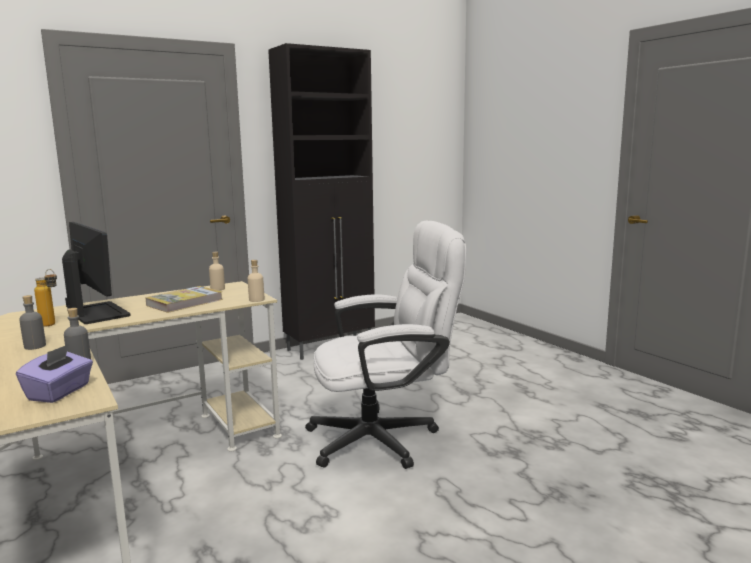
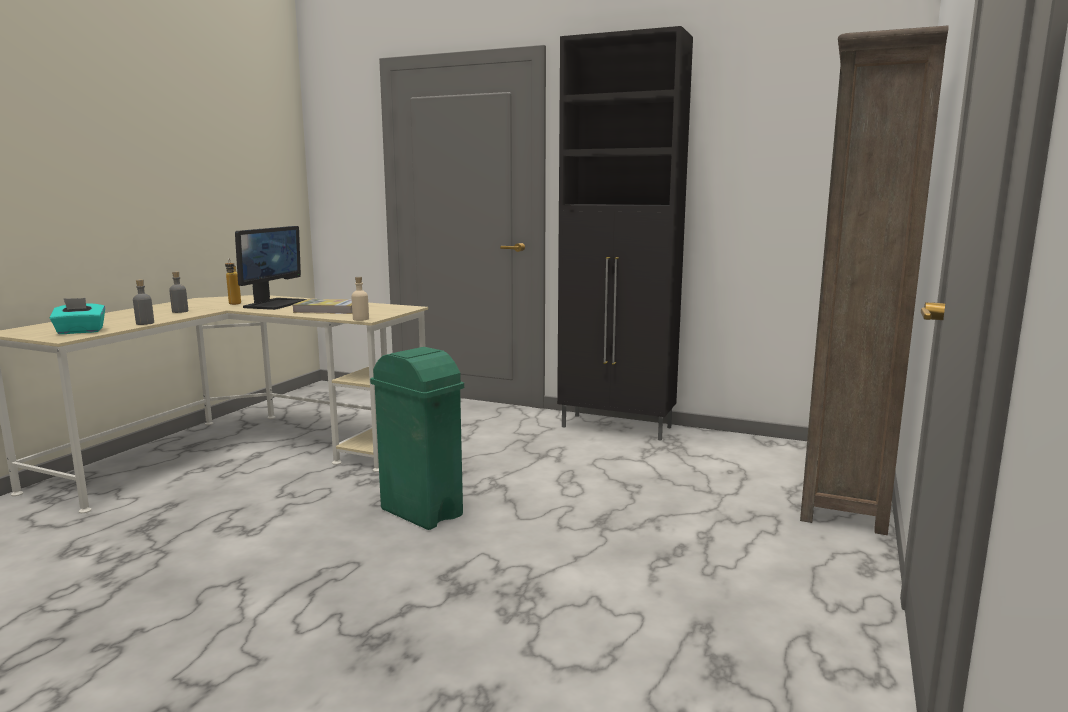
camera: 55 degrees right, 0 degrees up
purple tissue box [16,344,93,403] -> turquoise tissue box [50,298,105,334]
beige bottle [209,252,225,291] -> none
white office chair [305,220,466,469] -> green trash can [370,347,464,530]
none -> brown bookcase [800,25,949,535]

